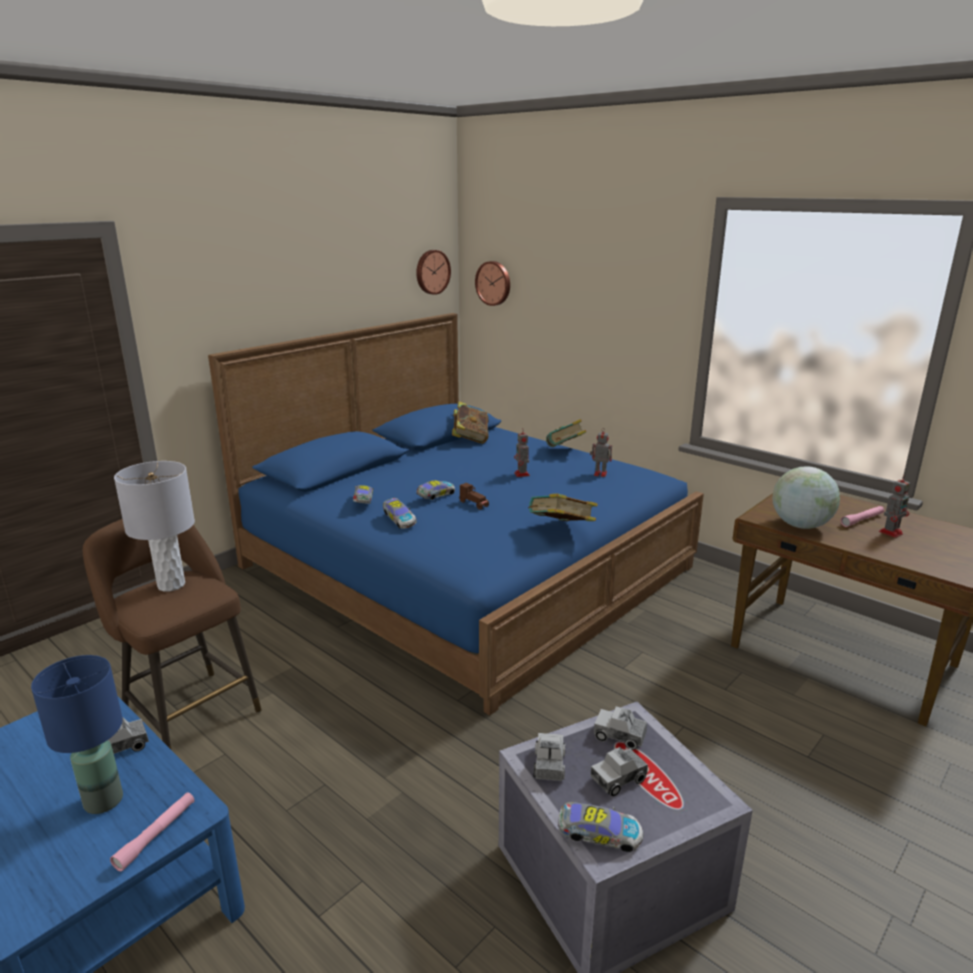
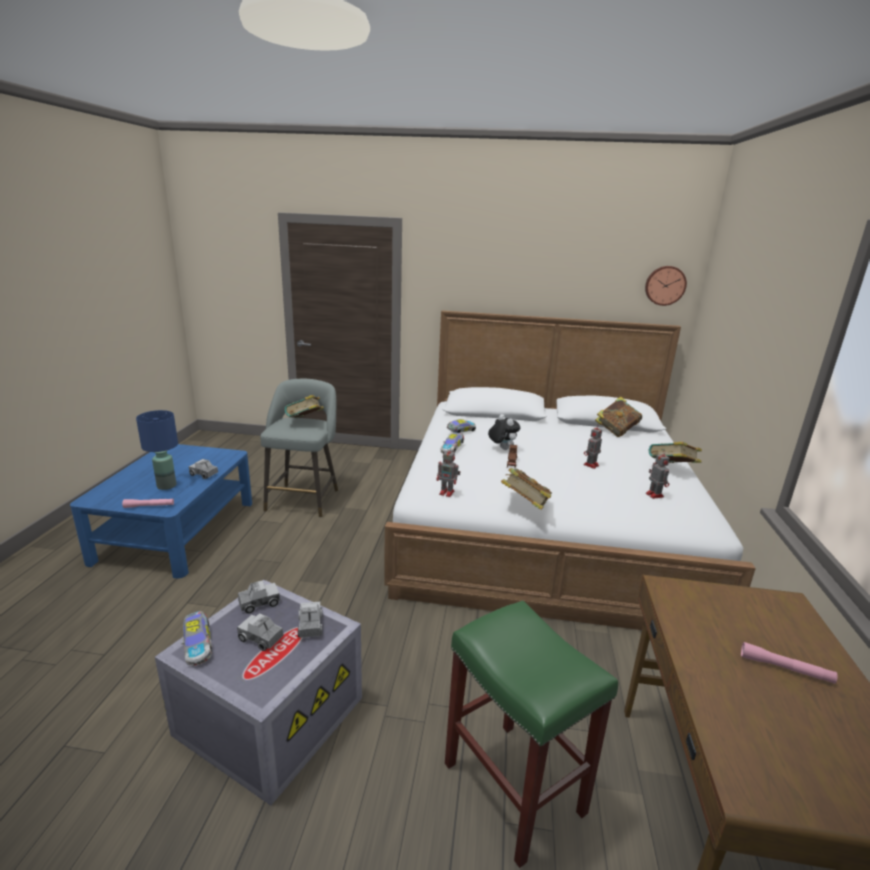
camera: 55 degrees right, 0 degrees up
brown stool [83,519,262,749] -> grey stool [260,379,338,518]
grey table lamp [114,461,195,592] -> book [285,395,324,418]
blue bed [208,313,704,716] -> white bed [384,311,756,630]
toy car [416,480,455,500] -> plush toy [488,414,520,450]
wall clock [475,261,510,306] -> none
globe [773,466,840,529] -> none
toy robot [879,475,911,538] -> toy robot moved to [436,447,460,497]
none -> green stool [445,601,618,868]

